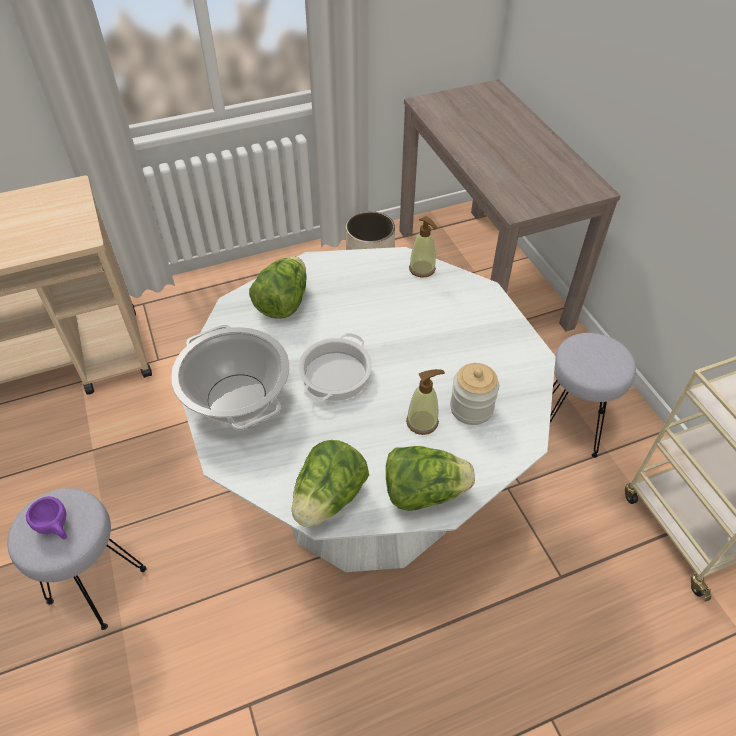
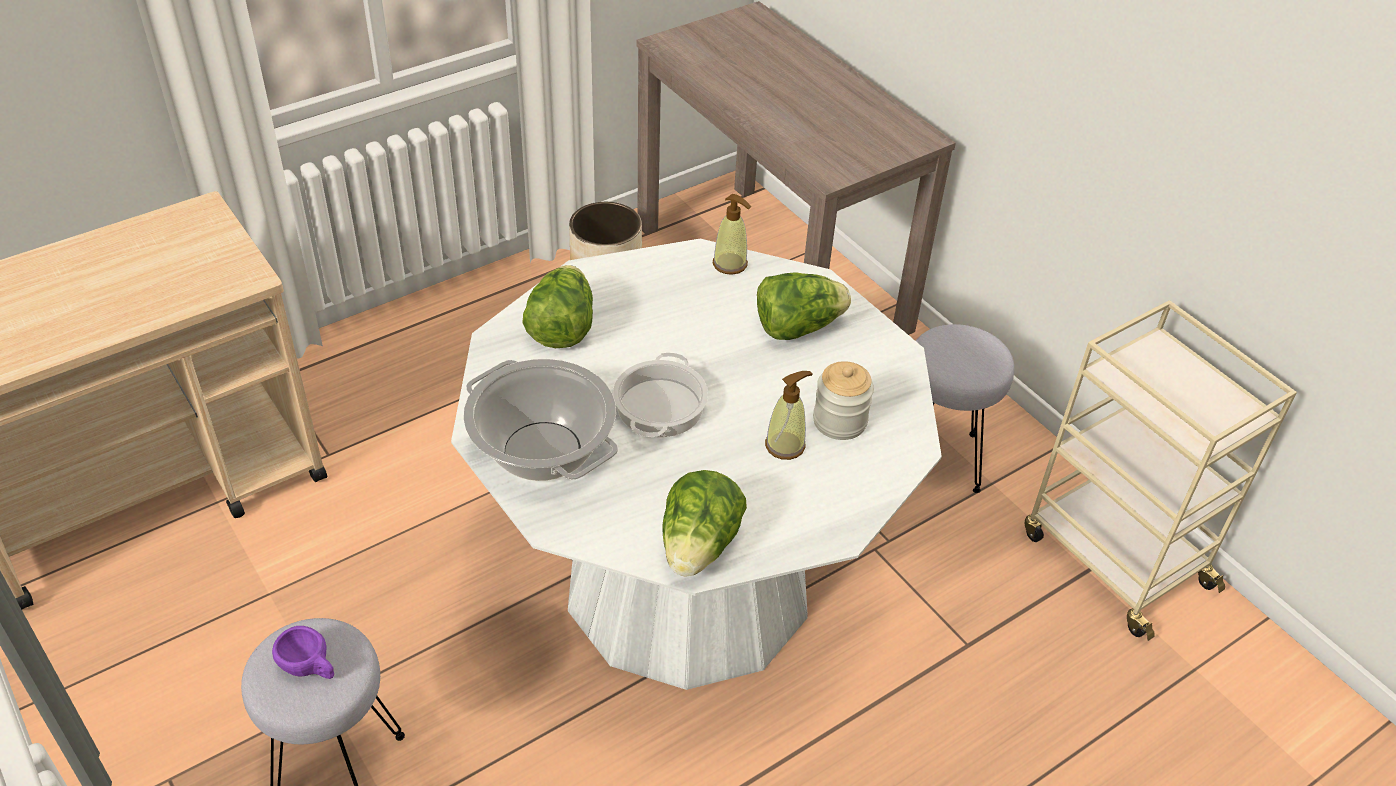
camera: 15 degrees left, 5 degrees down
lettuce [386,446,475,511] -> lettuce moved to [757,272,851,340]

